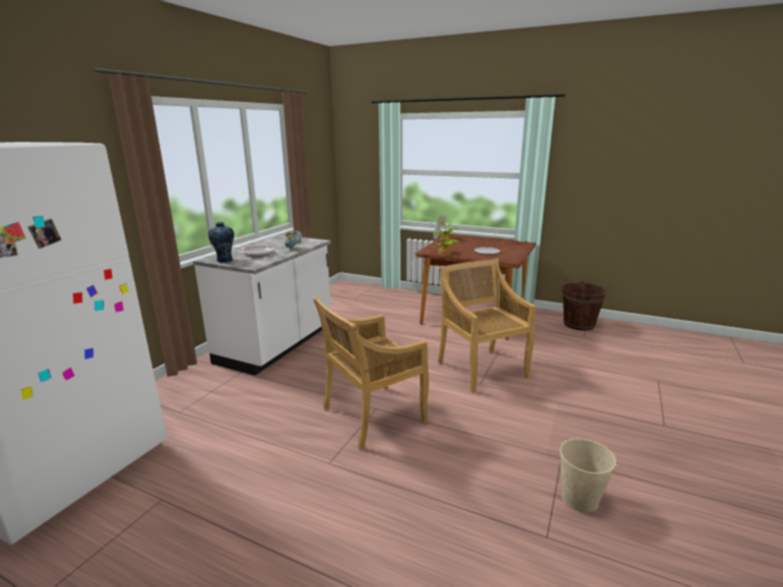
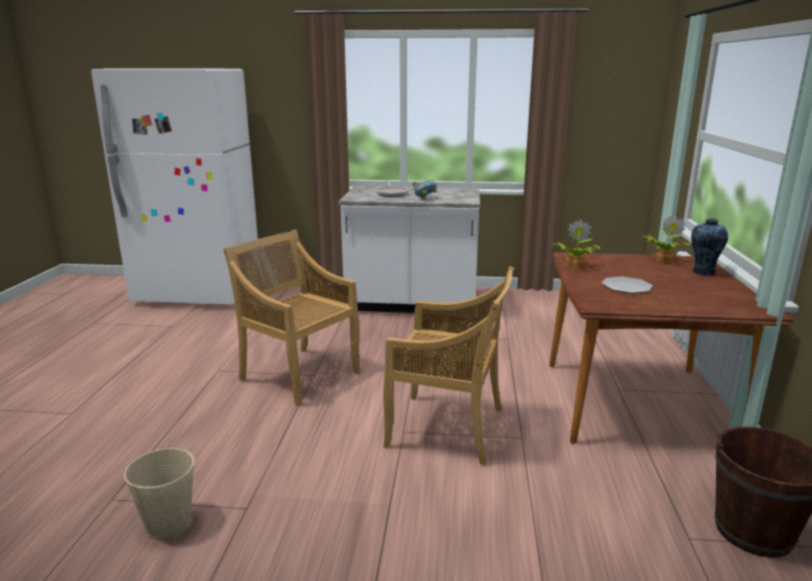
camera: 70 degrees right, 0 degrees up
vase [208,222,234,263] -> vase moved to [691,218,728,276]
beige chair [438,258,536,393] -> beige chair turned 60 degrees clockwise [383,266,514,465]

